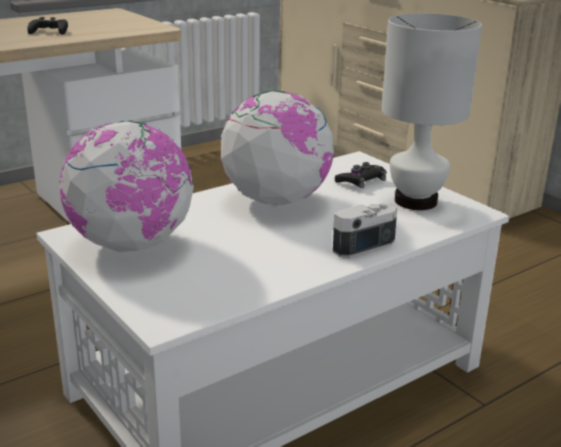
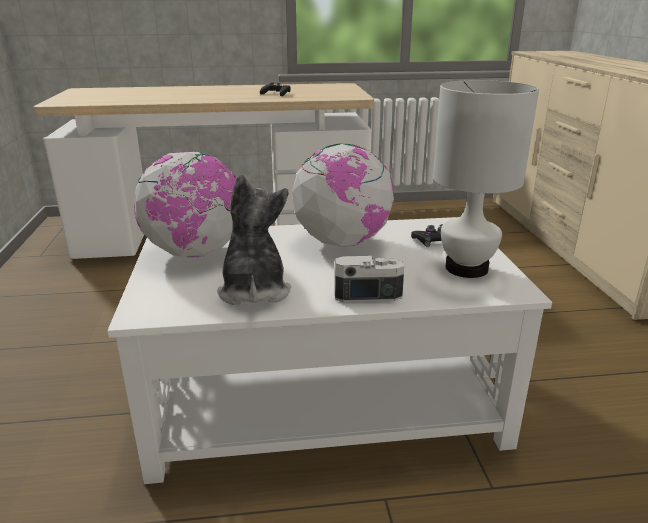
camera: 30 degrees right, 0 degrees up
none -> plush toy [217,175,291,305]

